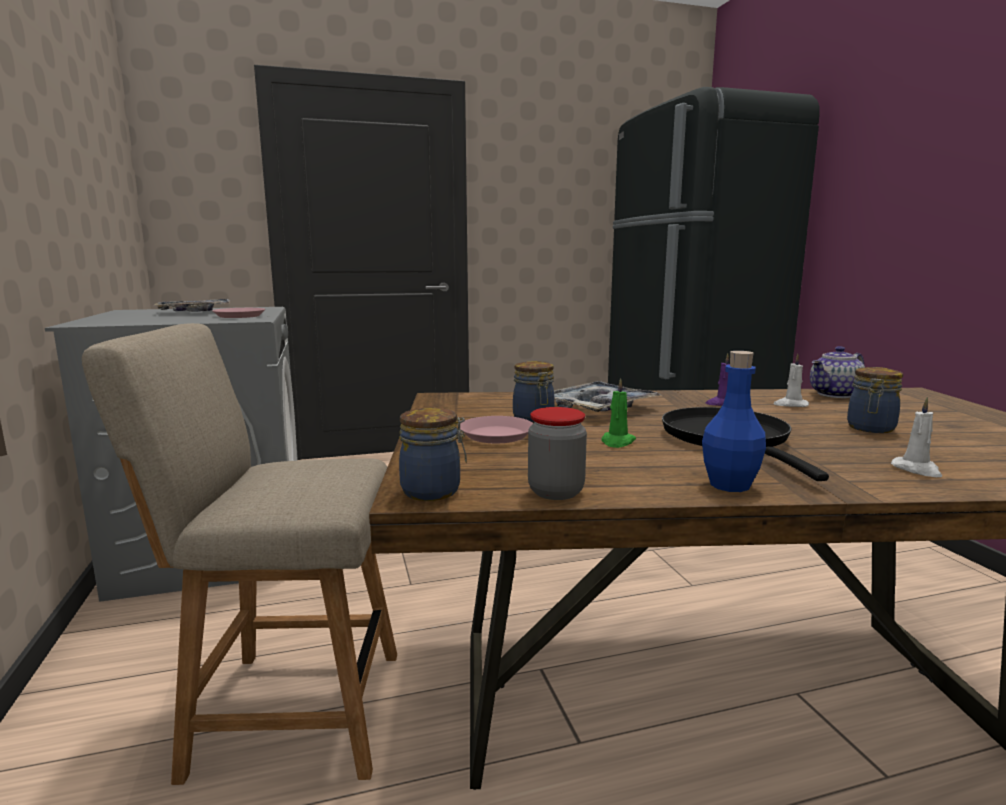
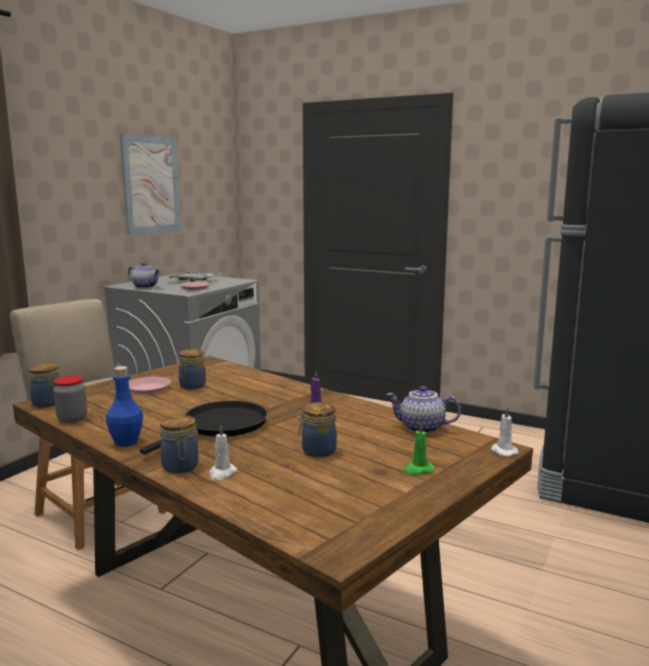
camera: 45 degrees right, 0 degrees up
tray [554,381,662,412] -> none
green candle [601,378,636,448] -> green candle moved to [404,422,434,475]
white candle [773,354,809,407] -> white candle moved to [491,407,519,456]
none -> picture [120,134,181,235]
none -> teapot [128,262,160,288]
none -> jar [160,415,199,474]

